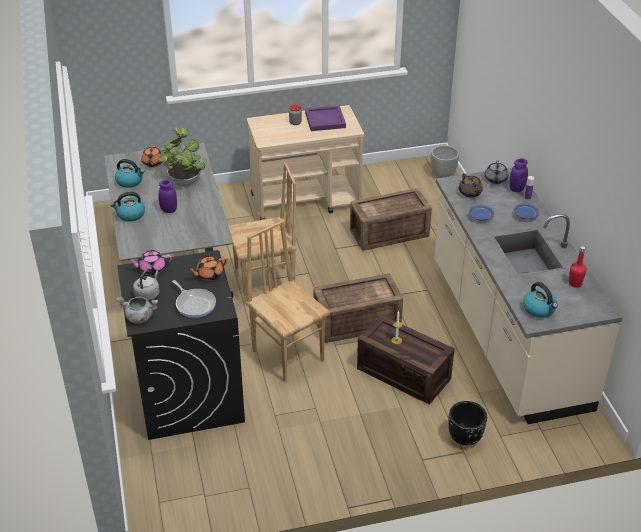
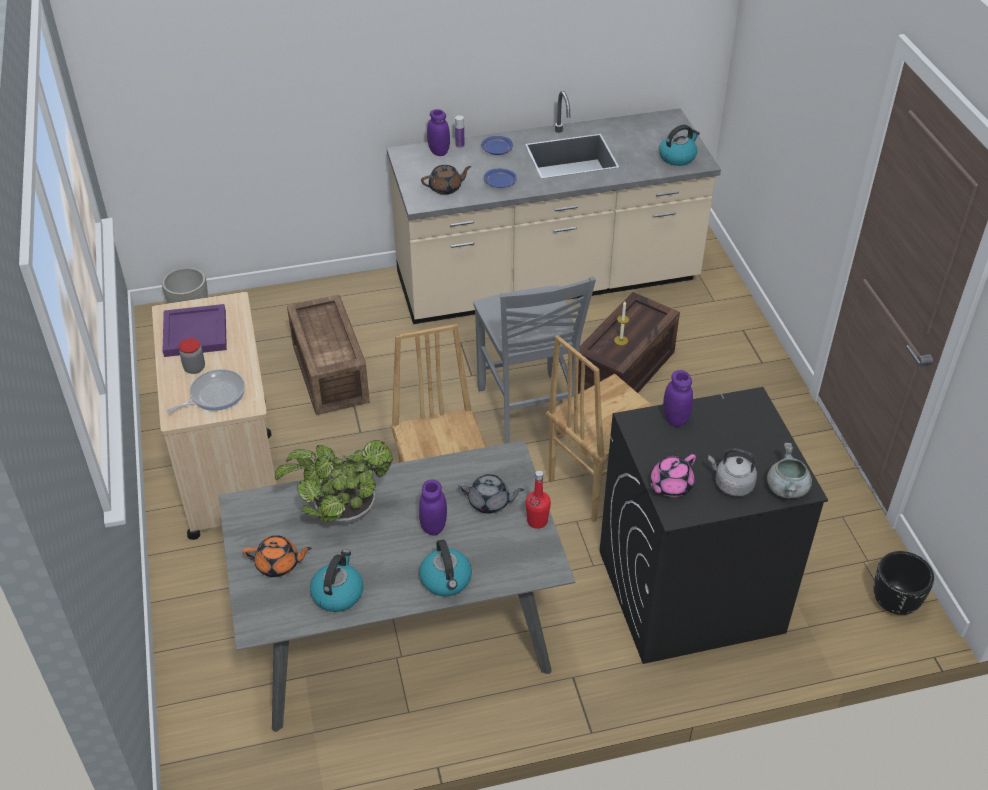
camera: 90 degrees left, 5 degrees up
pink teapot [128,250,172,275] -> pink teapot turned 60 degrees clockwise [649,454,696,497]
frying pan [172,280,216,318] -> frying pan moved to [167,369,245,413]
orange teapot [188,256,228,281] -> purple jar [663,370,693,427]
crate [313,274,403,343] -> grey chair [473,276,596,444]
black planter [449,401,487,446] -> black planter moved to [874,551,934,615]
grey teapot [485,160,508,184] -> grey teapot moved to [458,474,524,514]
red bottle [569,246,587,288] -> red bottle moved to [526,470,551,529]

